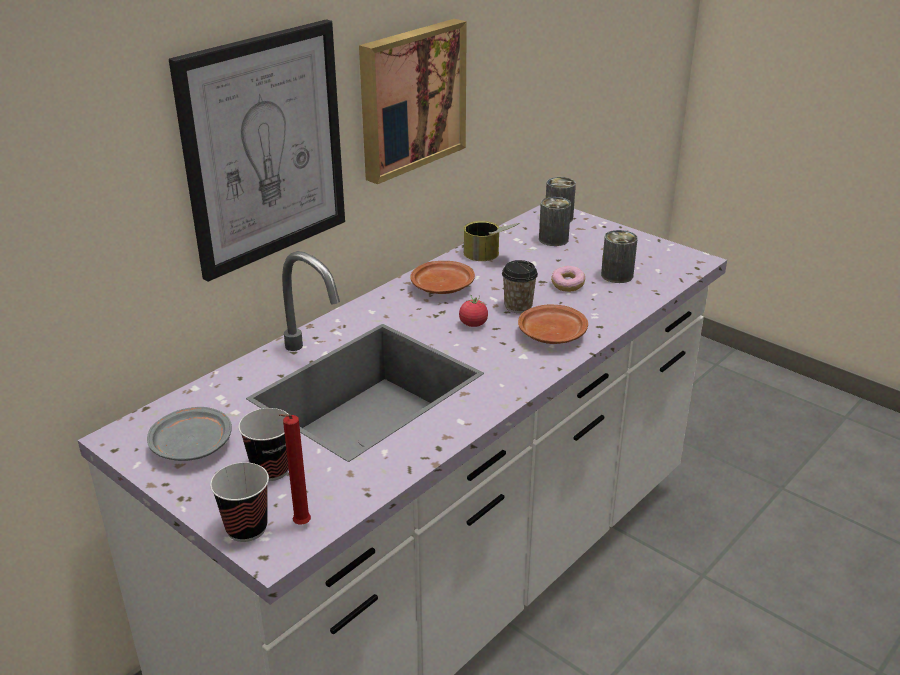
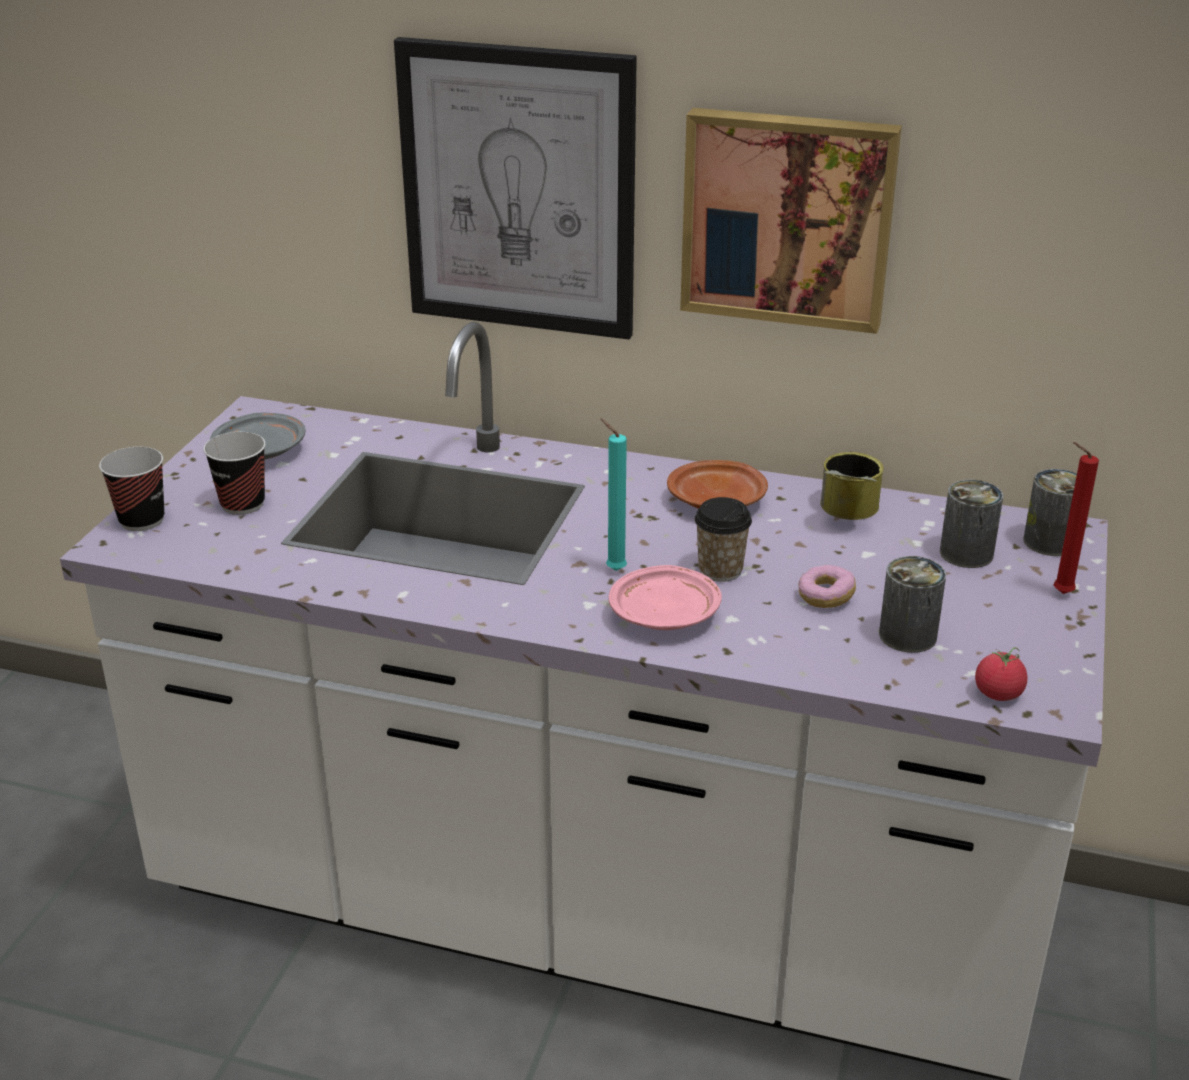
camera: 65 degrees right, 0 degrees up
red candle [279,414,311,525] -> red candle moved to [1054,442,1099,594]
tomato [459,295,488,327] -> tomato moved to [975,647,1028,701]
brown plate [518,305,588,344] -> pink plate [608,565,722,630]
none -> turquoise candle [601,419,627,571]

